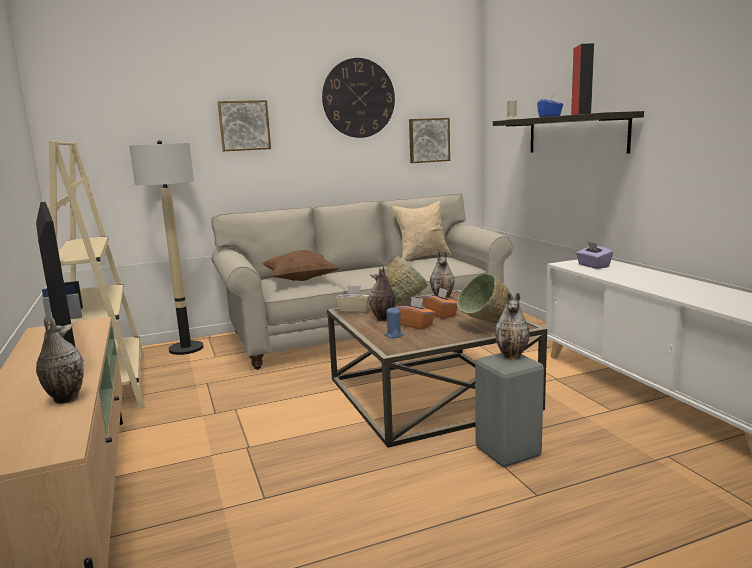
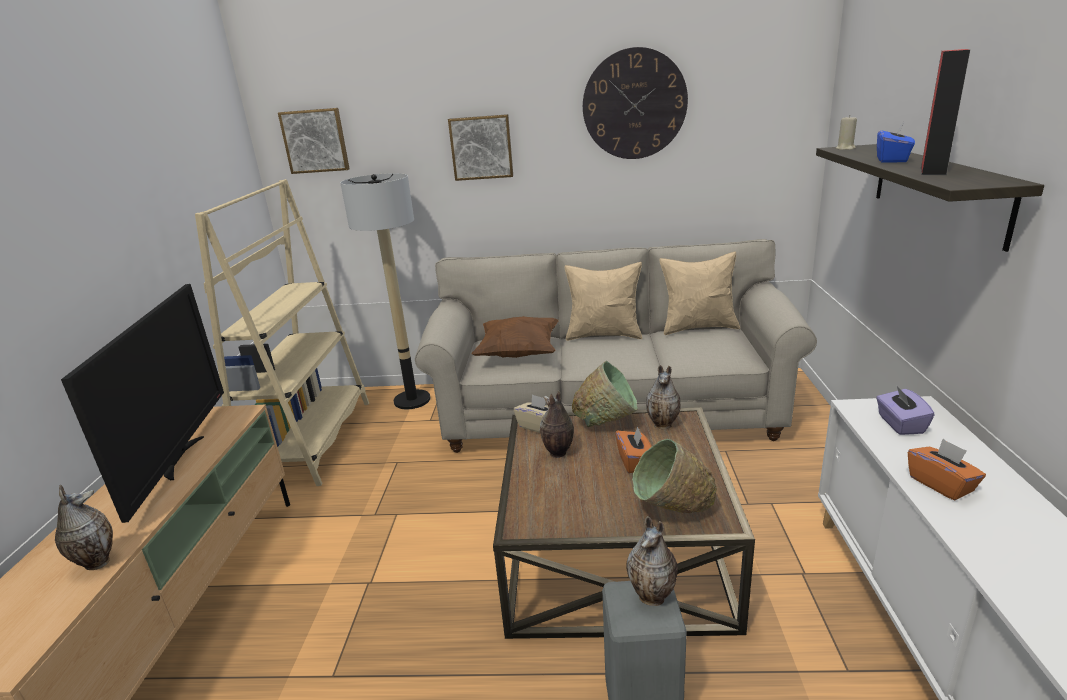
camera: 25 degrees right, 10 degrees up
blue candle [384,308,403,338] -> none
orange tissue box [395,297,436,330] -> orange tissue box moved to [908,439,986,500]
picture [409,118,450,163] -> picture moved to [278,108,350,174]
none -> beige pillow [565,262,642,341]

